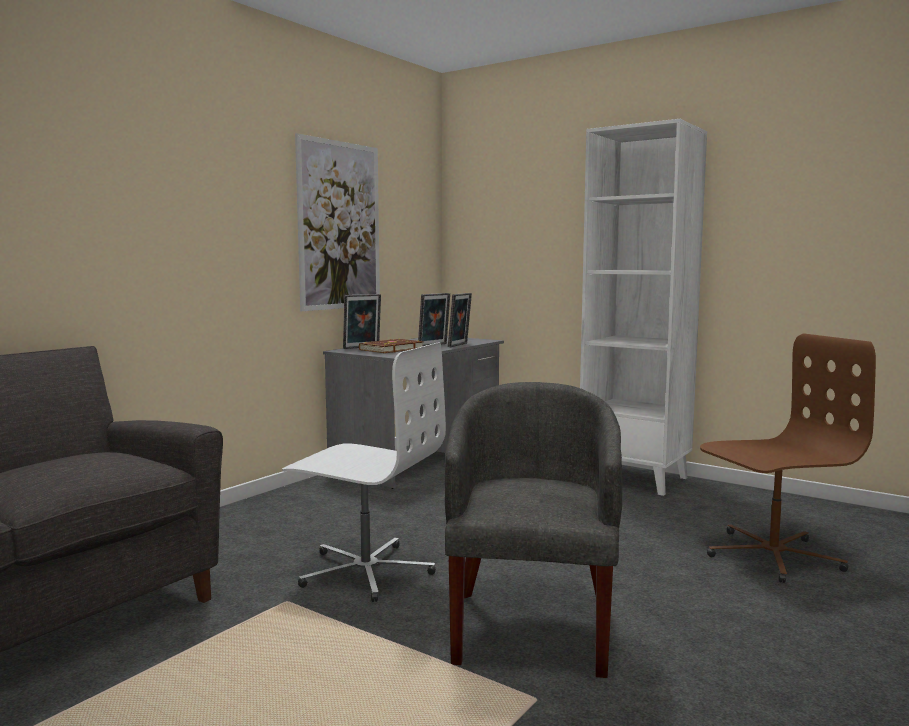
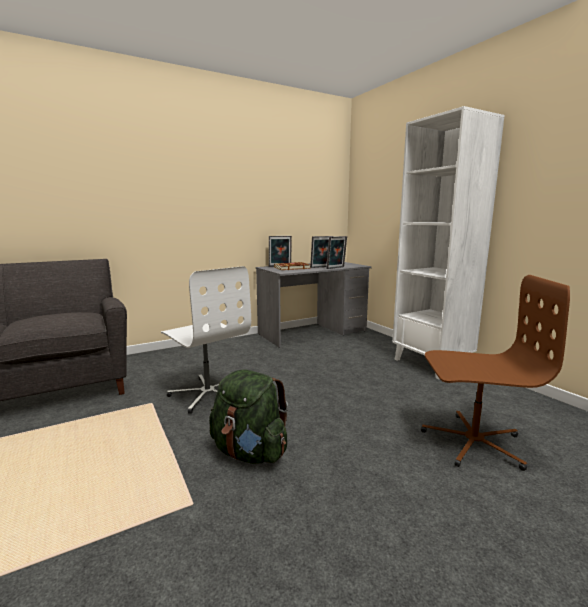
camera: 25 degrees right, 5 degrees up
picture [295,133,380,311] -> none
grey armchair [445,382,622,678] -> green backpack [209,369,288,464]

